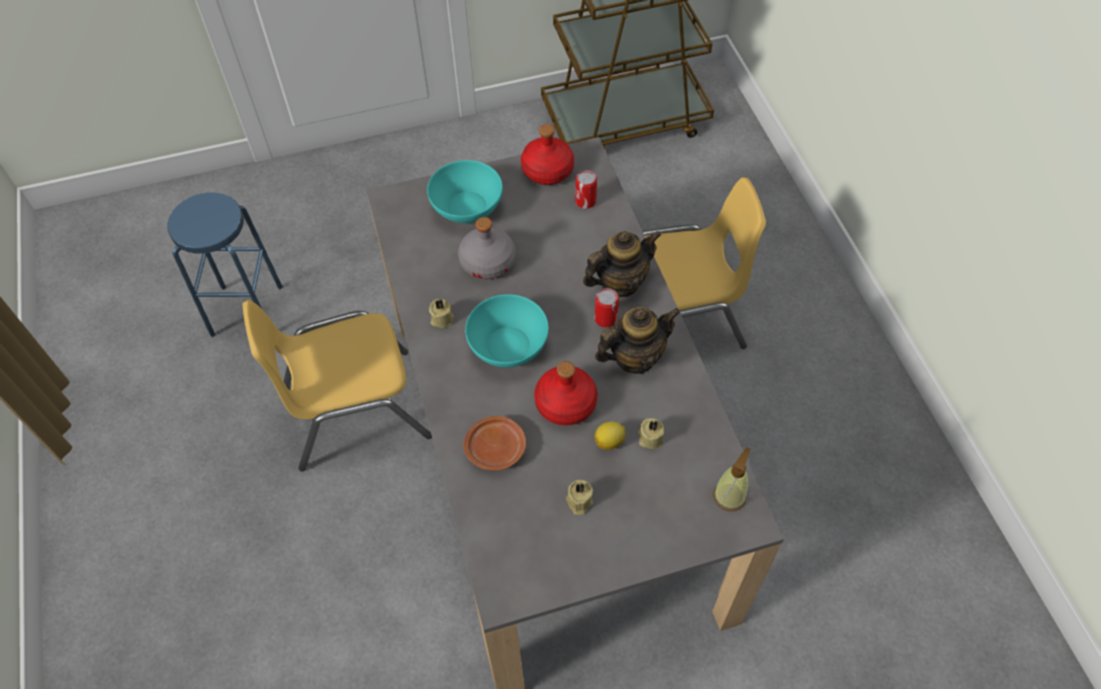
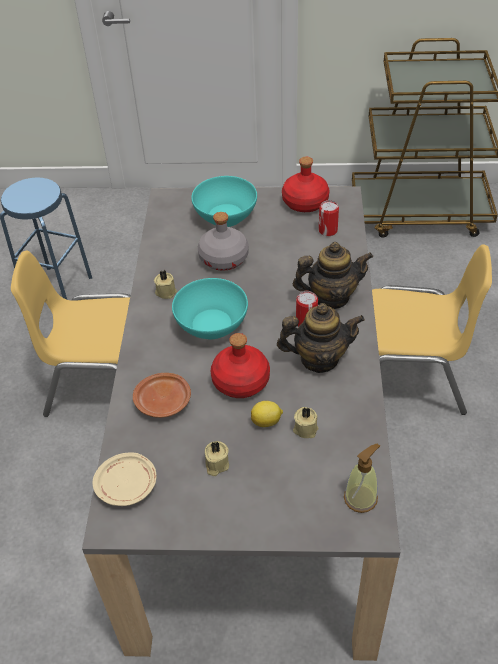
camera: 20 degrees right, 10 degrees down
none -> beige plate [93,452,157,506]

